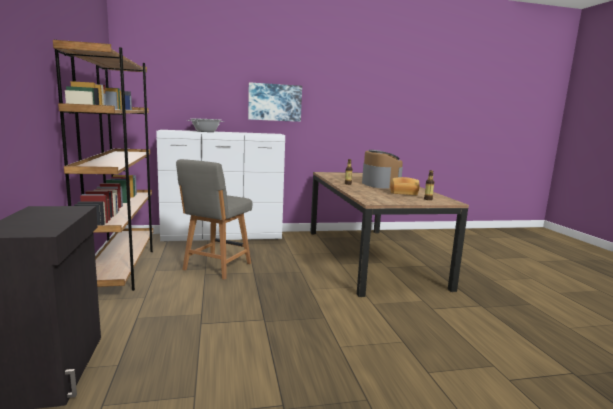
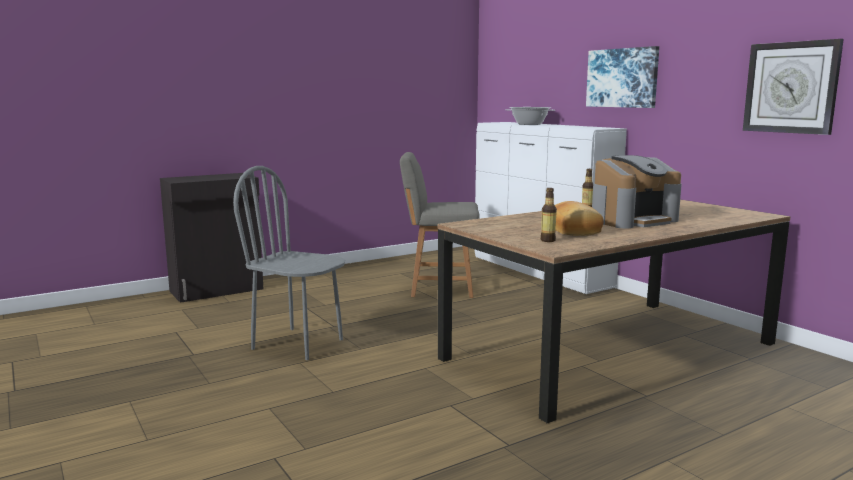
camera: 70 degrees right, 0 degrees up
brown bookcase [53,39,153,291] -> none
none -> grey chair [233,166,345,360]
none -> wall clock [743,39,844,135]

